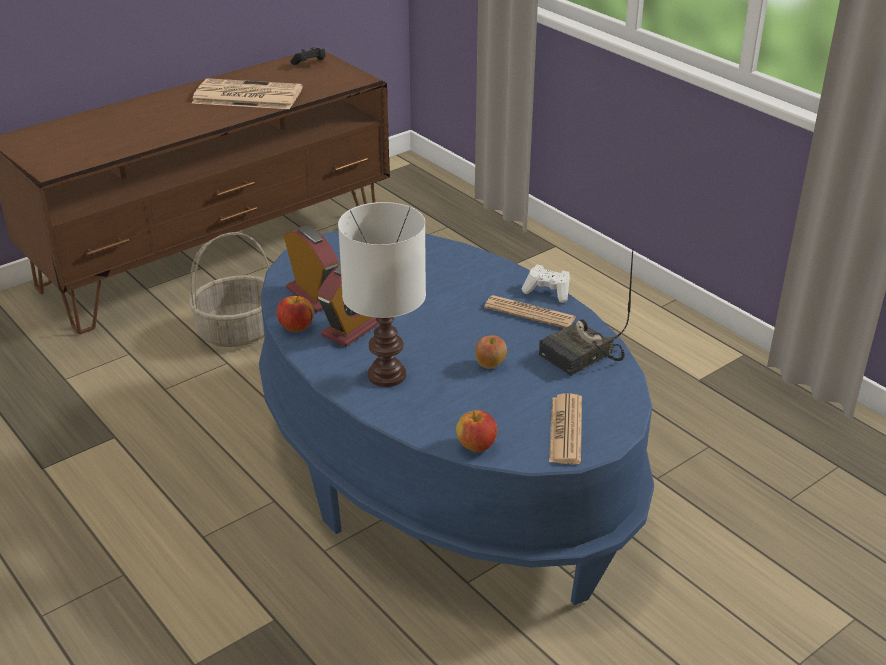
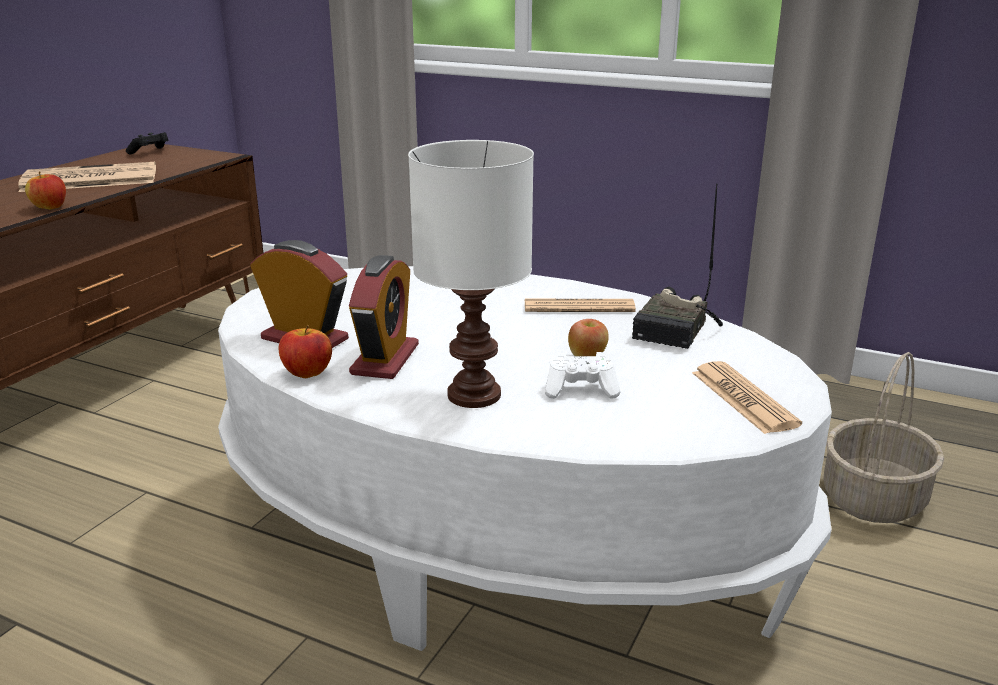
camera: 25 degrees left, 10 degrees down
basket [189,232,270,347] -> basket moved to [824,352,944,523]
blue coffee table [259,230,654,605] -> white coffee table [218,266,832,651]
apple [456,410,497,452] -> apple moved to [25,171,66,210]
white game controller [522,264,570,303] -> white game controller moved to [545,352,620,399]

